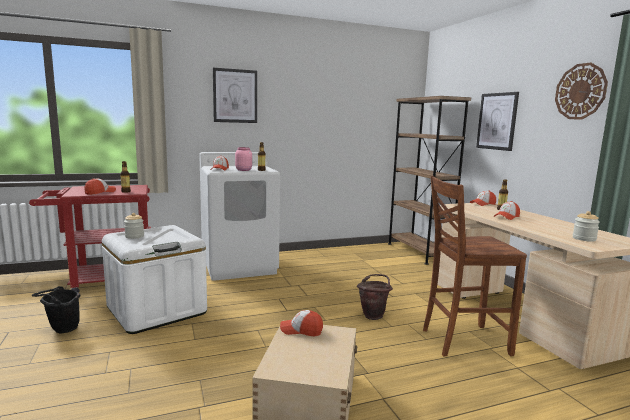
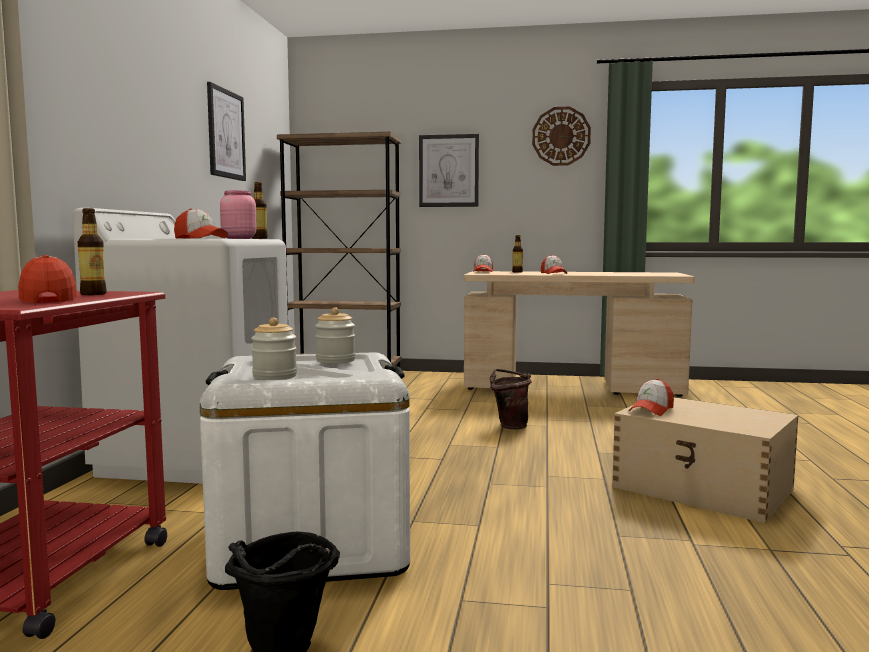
camera: 60 degrees left, 5 degrees down
picture [213,68,257,123] -> picture moved to [207,82,246,181]
brown chair [423,176,527,356] -> none
jar [573,211,600,242] -> jar moved to [315,307,355,364]

